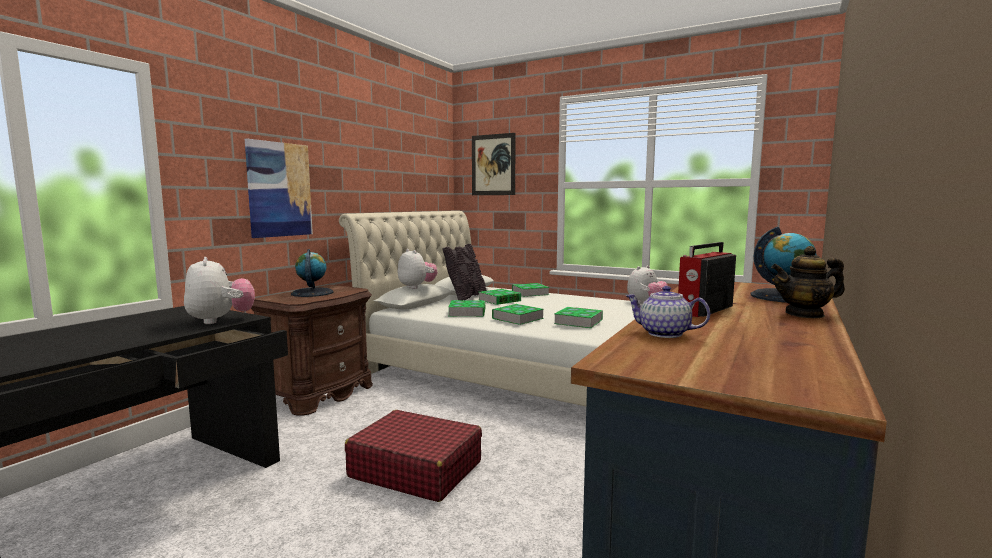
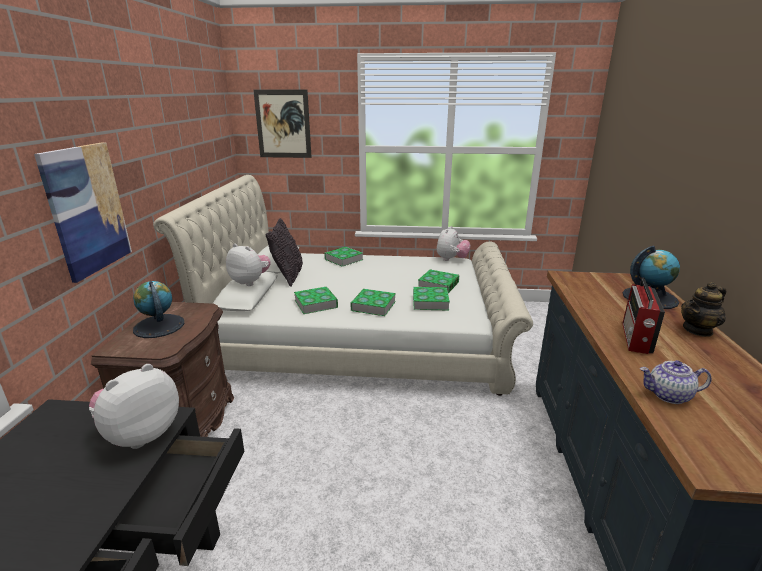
camera: 25 degrees left, 15 degrees up
plush toy [184,257,255,324] -> plush toy turned 90 degrees counterclockwise [89,364,179,449]
red suitcase [345,410,482,502] -> none
book [479,289,521,305] -> book moved to [418,269,459,293]

